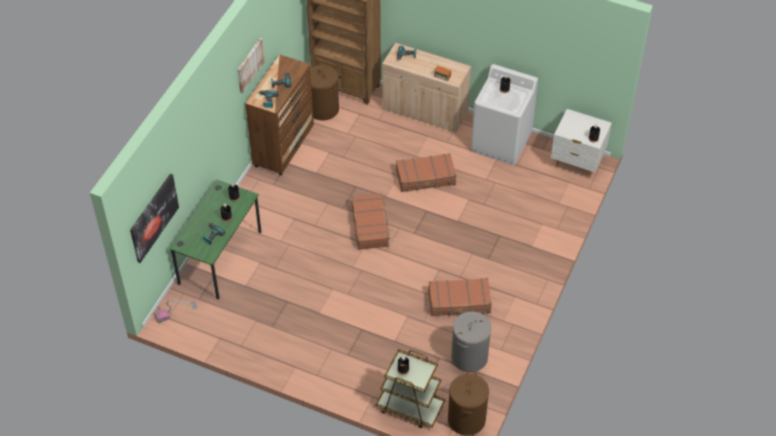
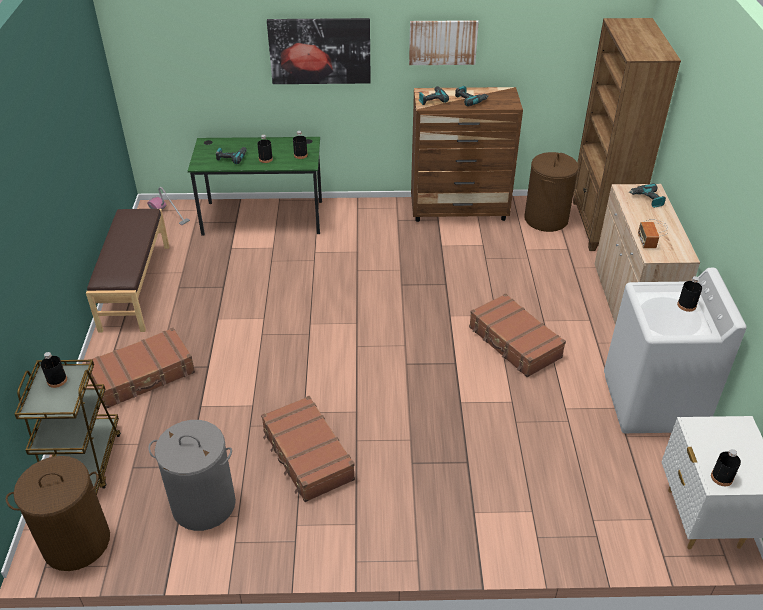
camera: 65 degrees right, 10 degrees down
picture [130,174,179,263] -> picture moved to [267,18,371,84]
brown suitcase [352,194,391,250] -> brown suitcase moved to [86,328,195,408]
none -> brown bench [86,209,169,333]

